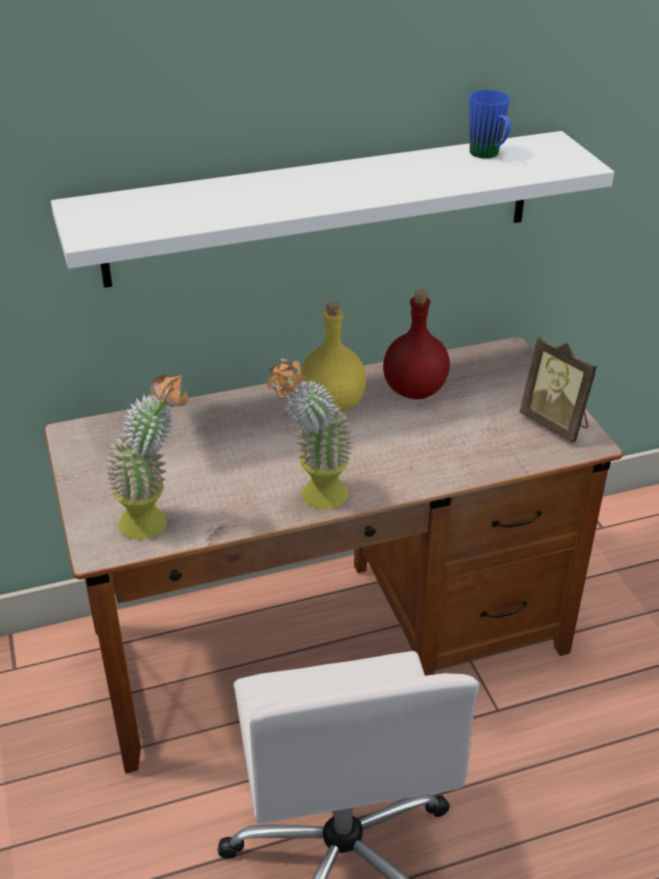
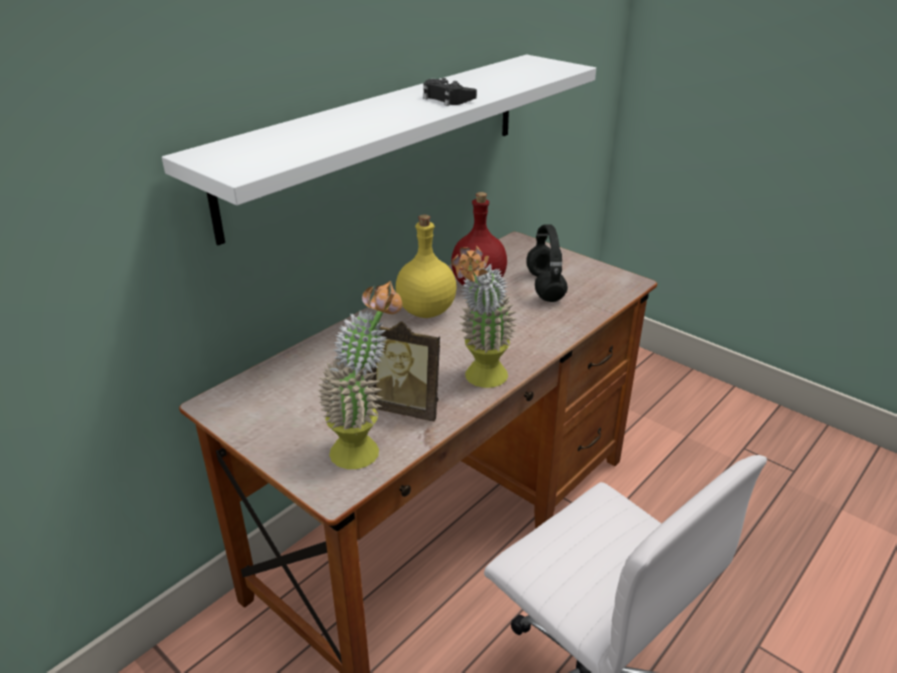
camera: 30 degrees left, 5 degrees down
blue mug [469,90,511,158] -> none
picture frame [519,336,597,443] -> picture frame moved to [367,321,440,421]
none -> black game controller [423,78,477,106]
none -> black headphones [527,224,568,302]

